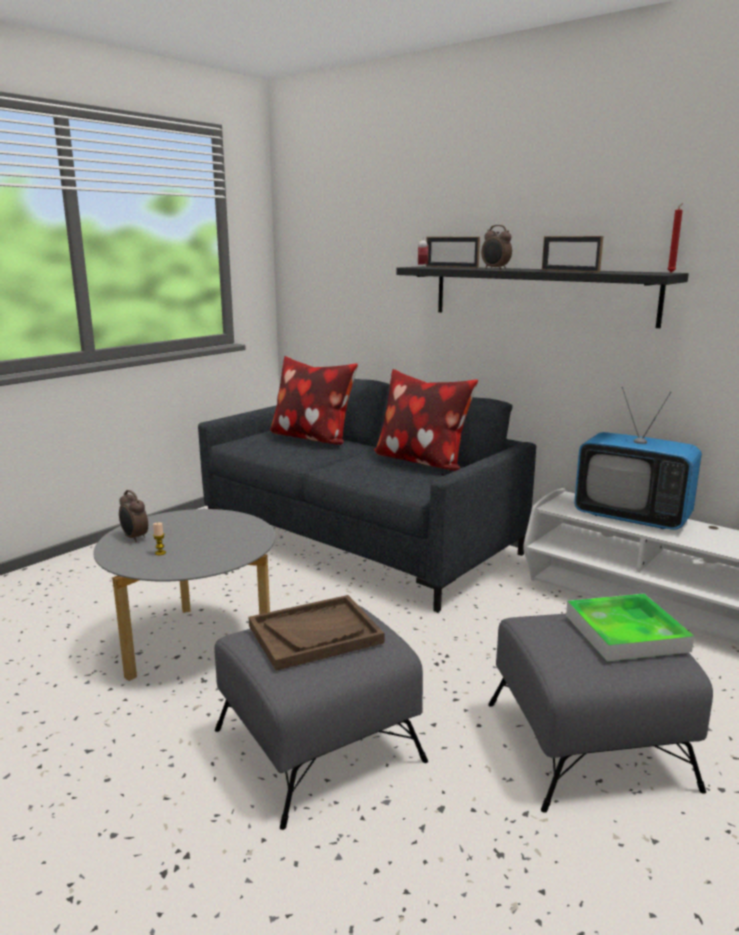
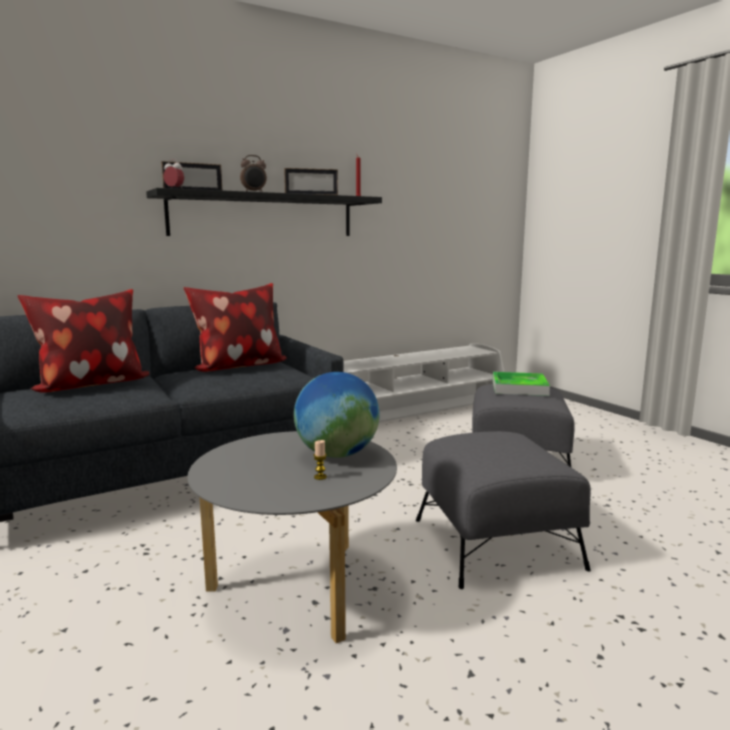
camera: 70 degrees left, 5 degrees down
alarm clock [119,490,148,542] -> none
brown tray [249,595,384,671] -> none
television [574,387,702,530] -> none
none -> globe [294,372,380,458]

